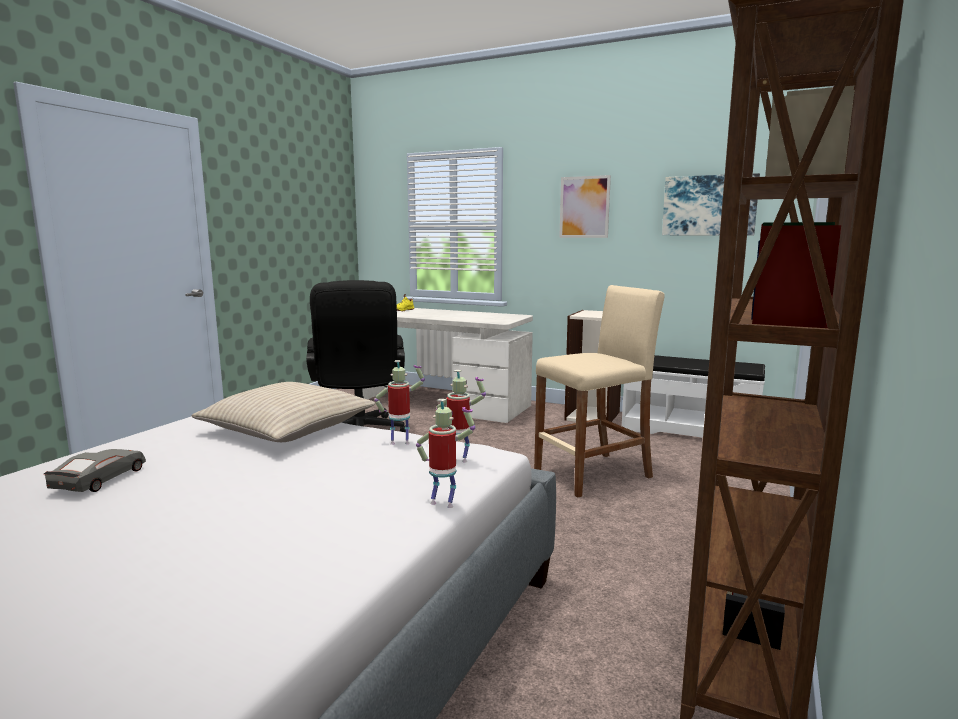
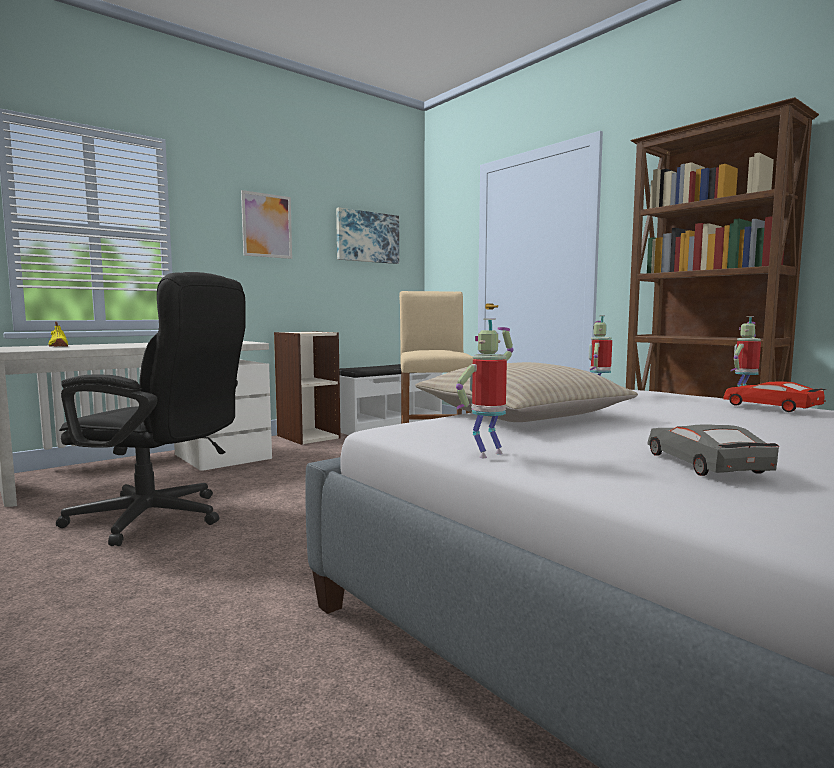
camera: 65 degrees left, 5 degrees down
grey toy car [44,449,146,492] -> grey toy car turned 45 degrees clockwise [647,424,779,476]
toy robot [436,370,486,463] -> toy robot moved to [456,319,514,458]
none -> red toy car [723,381,826,412]

